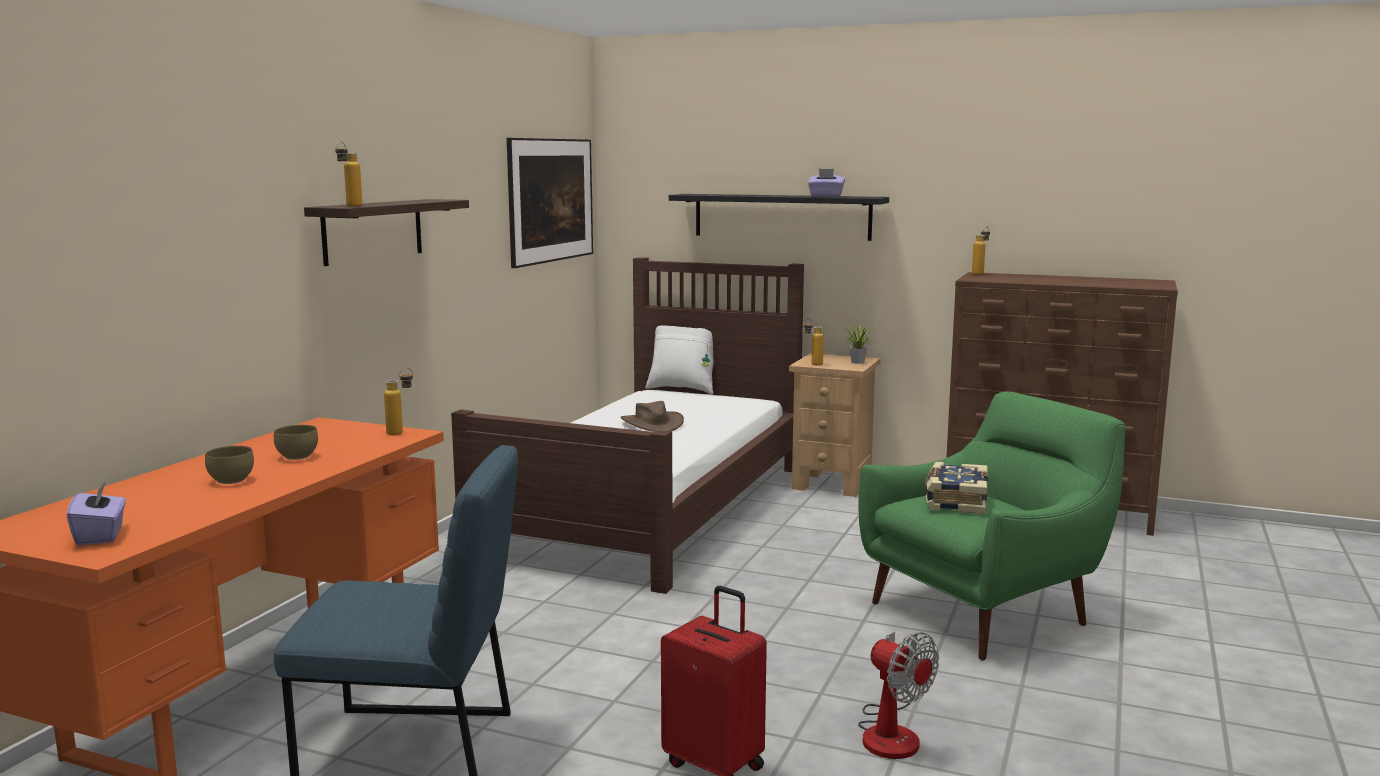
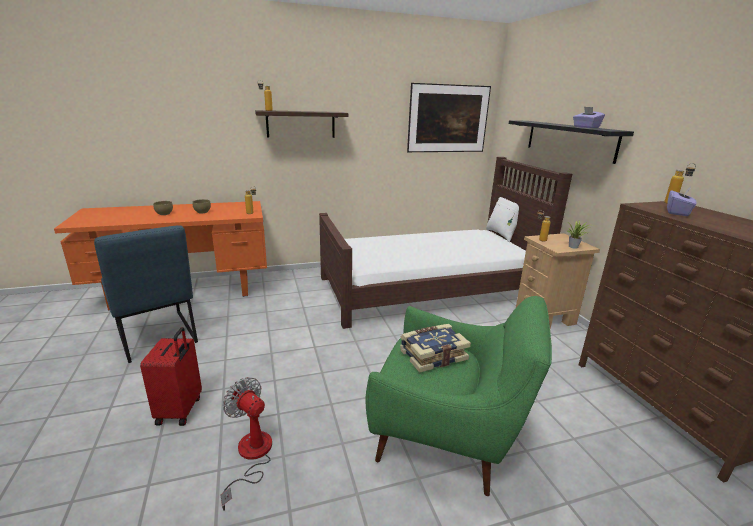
camera: 50 degrees right, 10 degrees up
purple tissue box [67,481,126,546] -> purple tissue box moved to [667,187,697,216]
brown hat [621,401,684,432] -> none
fan [858,632,939,759] -> fan turned 120 degrees clockwise [220,377,272,511]

